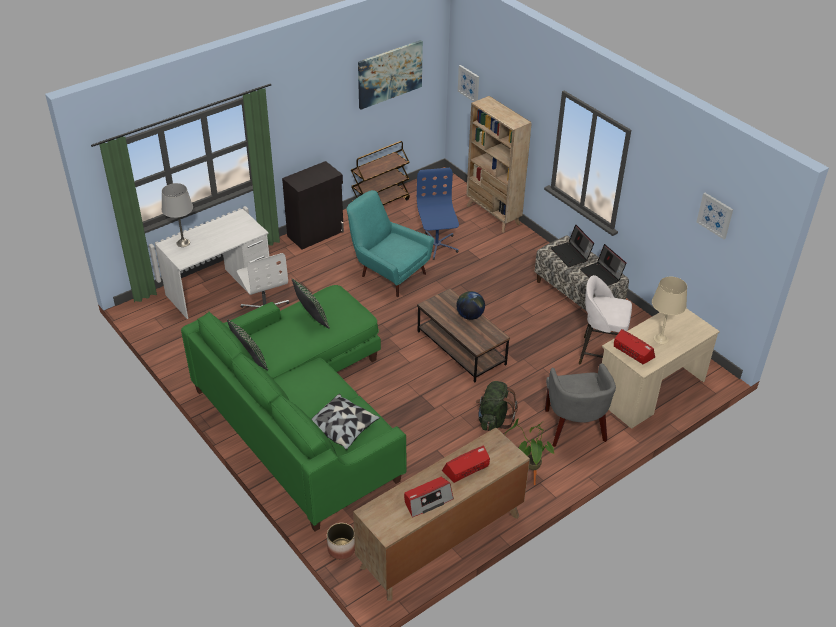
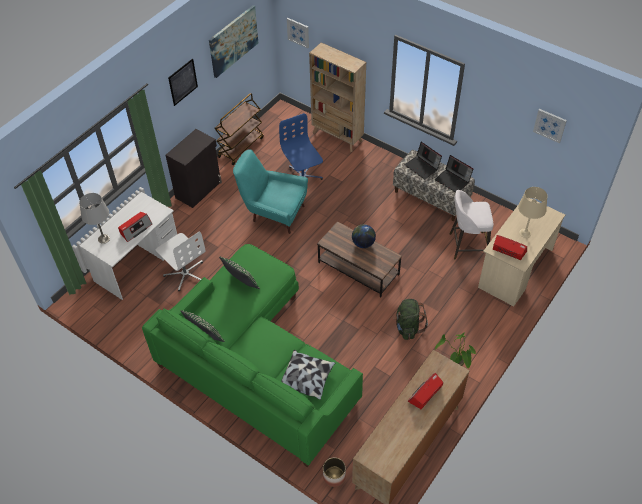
camera: 15 degrees left, 10 degrees up
radio [404,477,454,517] -> radio moved to [118,212,152,242]
grey armchair [545,363,616,447] -> none
none -> picture [168,58,198,106]

